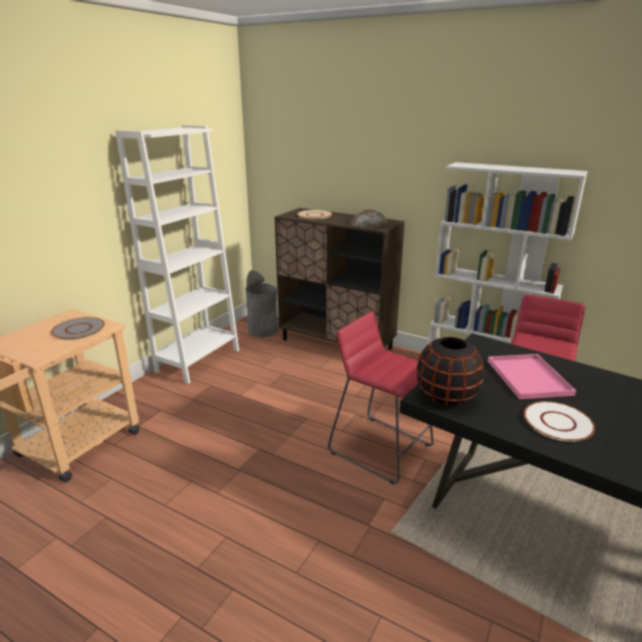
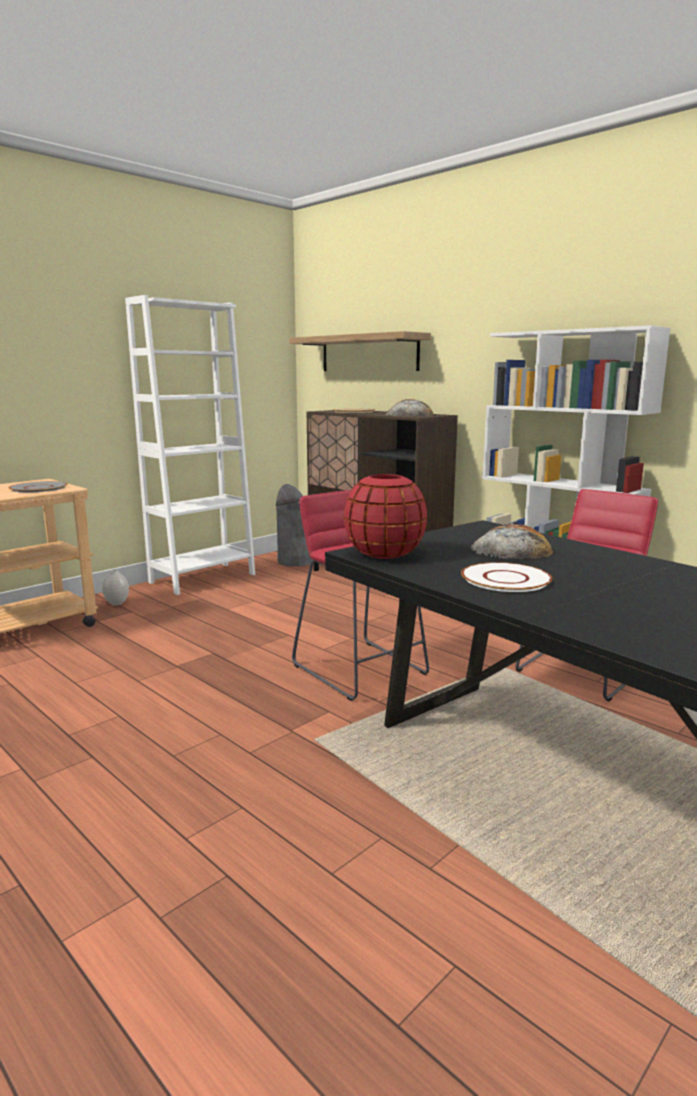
camera: 15 degrees right, 10 degrees down
black vase [417,337,484,406] -> red vase [344,474,427,559]
pink tray [488,354,576,399] -> bread [470,524,553,559]
none -> white vase [102,570,129,606]
none -> shelf [289,331,431,371]

